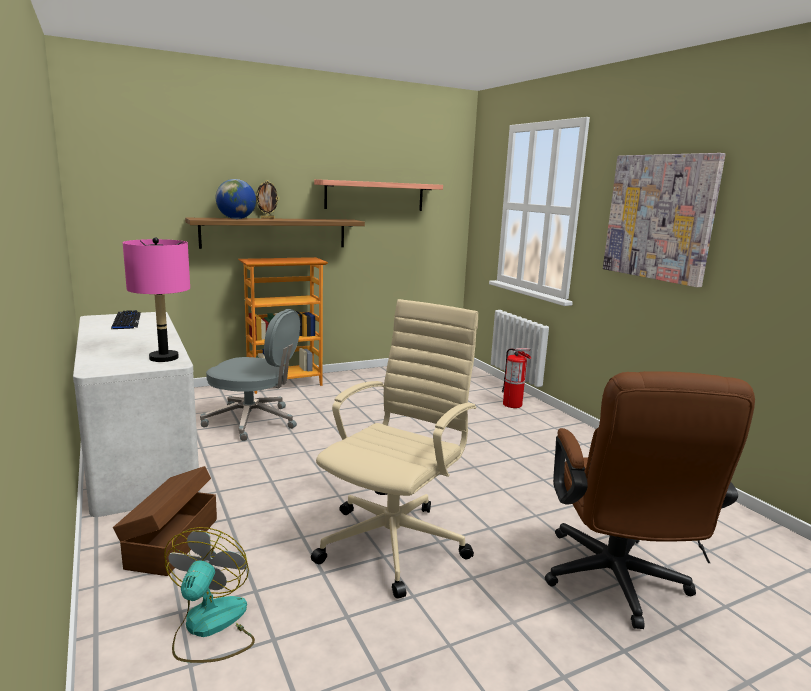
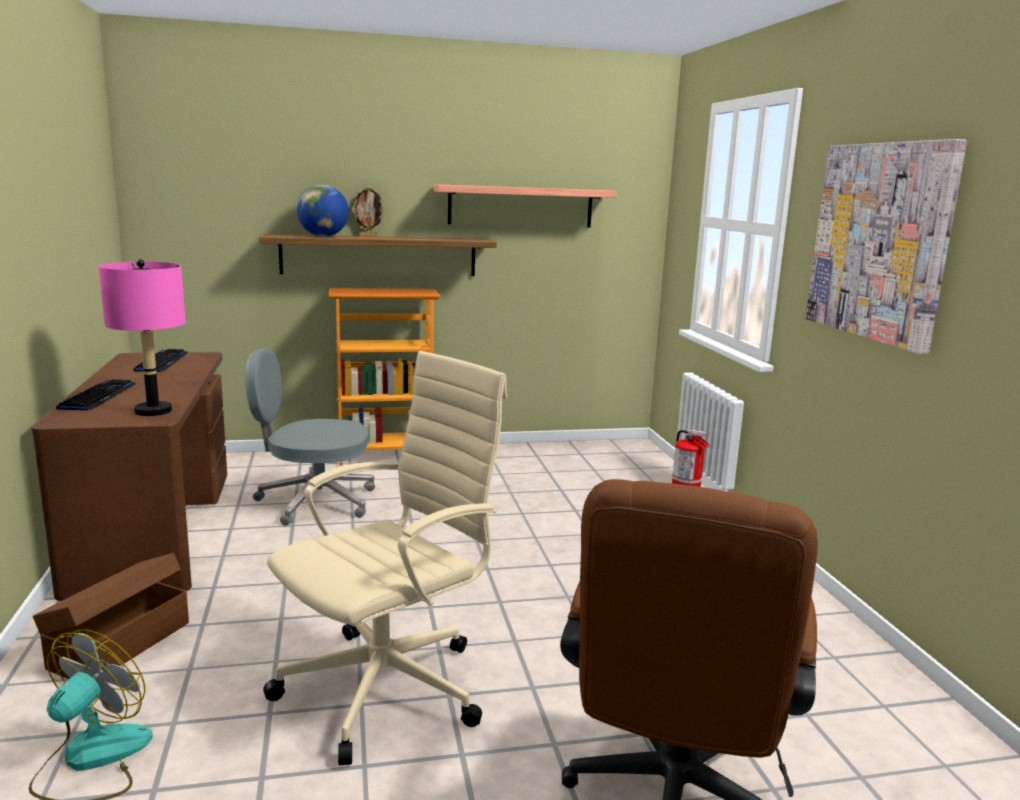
camera: 15 degrees right, 0 degrees up
white desk [73,312,200,517] -> brown desk [31,352,227,601]
grey office chair [200,309,300,441] -> grey office chair turned 150 degrees clockwise [245,348,375,526]
none -> keyboard [56,379,137,410]

